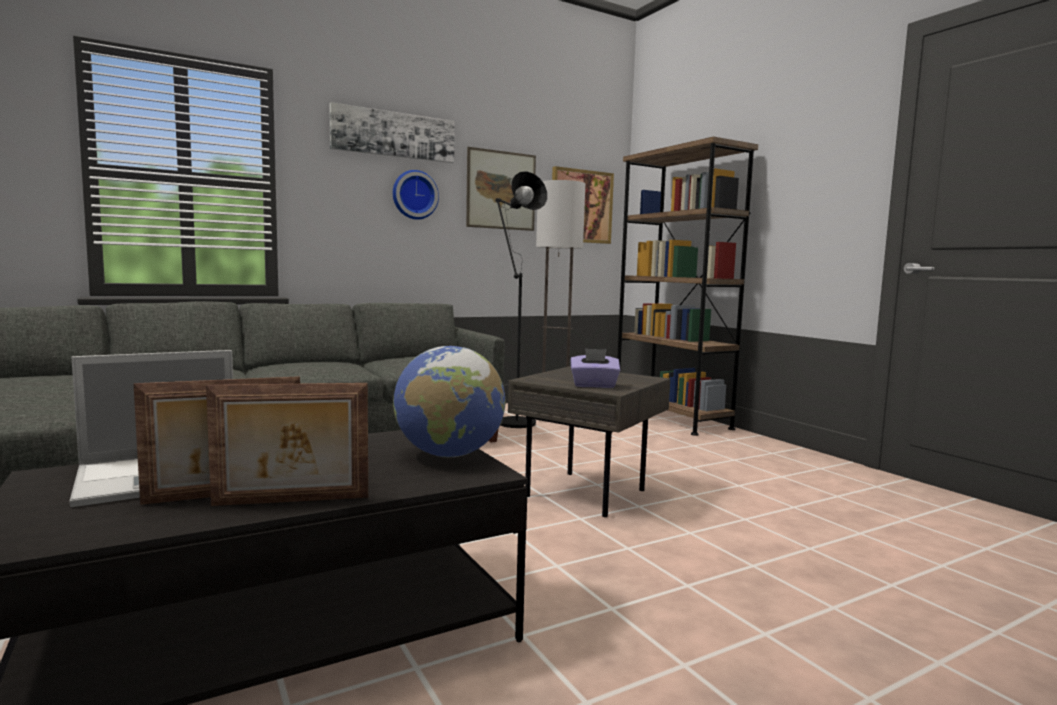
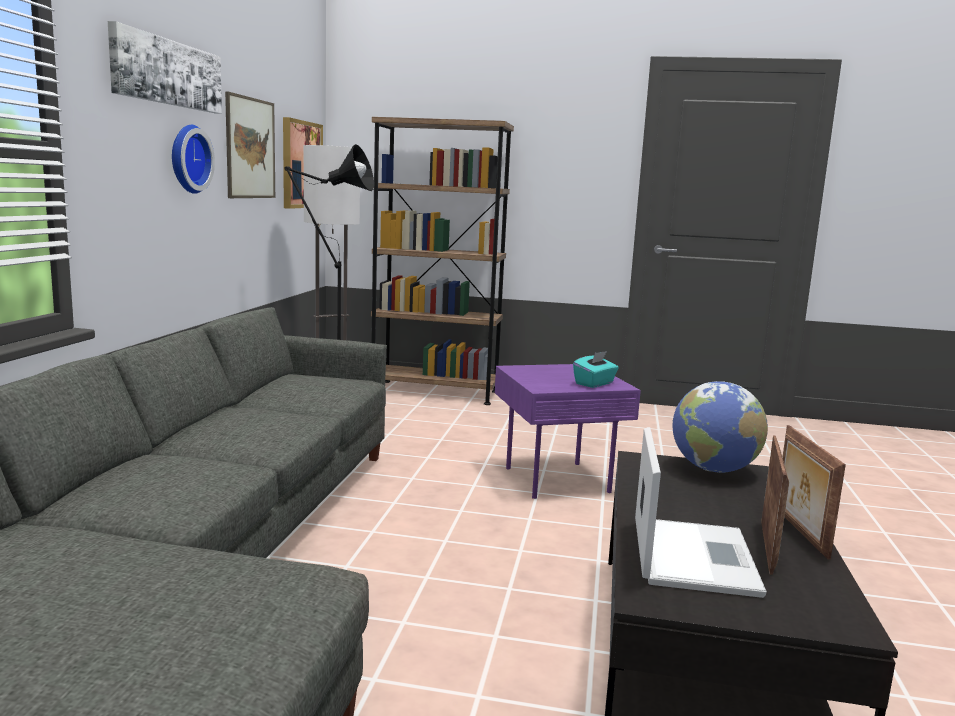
camera: 50 degrees left, 5 degrees up
picture frame [206,383,368,506] -> picture frame turned 150 degrees clockwise [782,425,846,560]
grey side table [508,366,670,517] -> purple side table [495,364,641,499]
purple tissue box [570,348,620,388] -> turquoise tissue box [573,351,619,388]

